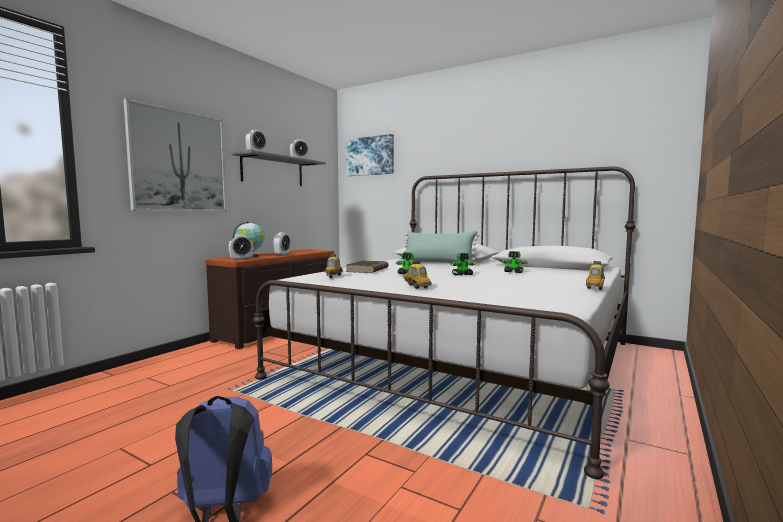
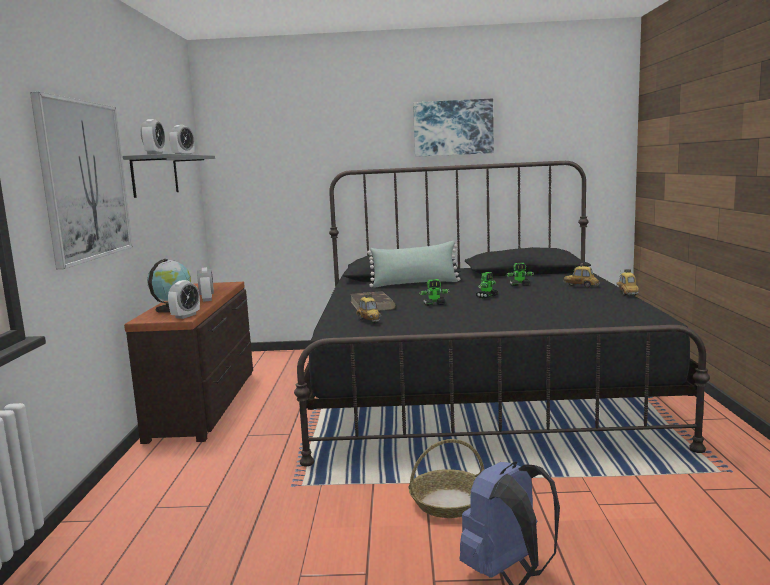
camera: 30 degrees left, 5 degrees up
white bed [253,166,636,479] -> black bed [294,161,710,466]
picture [346,134,394,176] -> picture moved to [413,99,494,157]
toy car [403,260,432,289] -> toy car moved to [563,263,600,288]
none -> basket [408,439,484,518]

